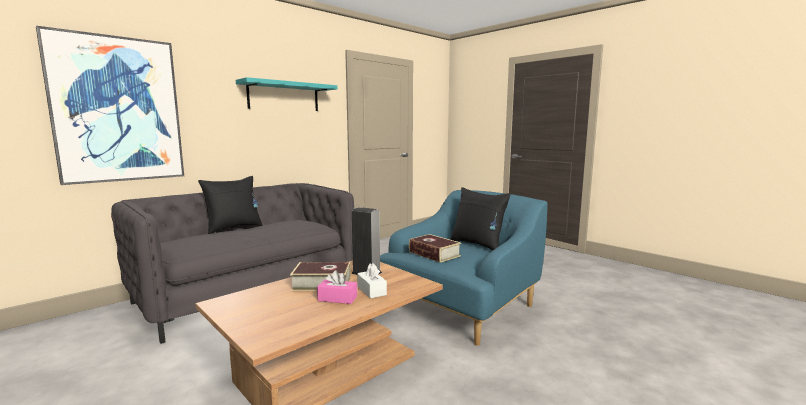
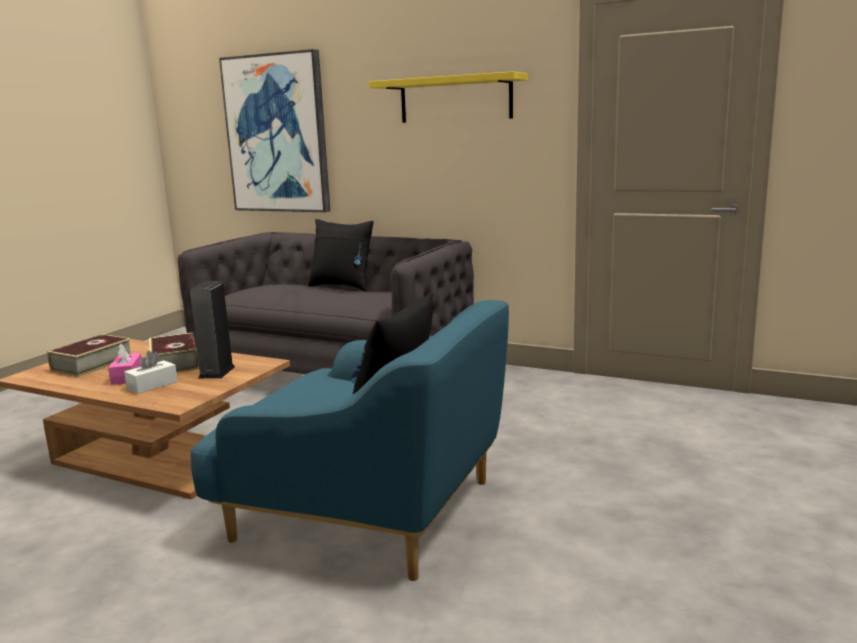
camera: 70 degrees right, 5 degrees up
turquoise shelf [236,77,337,111] -> yellow shelf [369,71,528,123]
book [409,234,461,263] -> book moved to [47,334,131,377]

